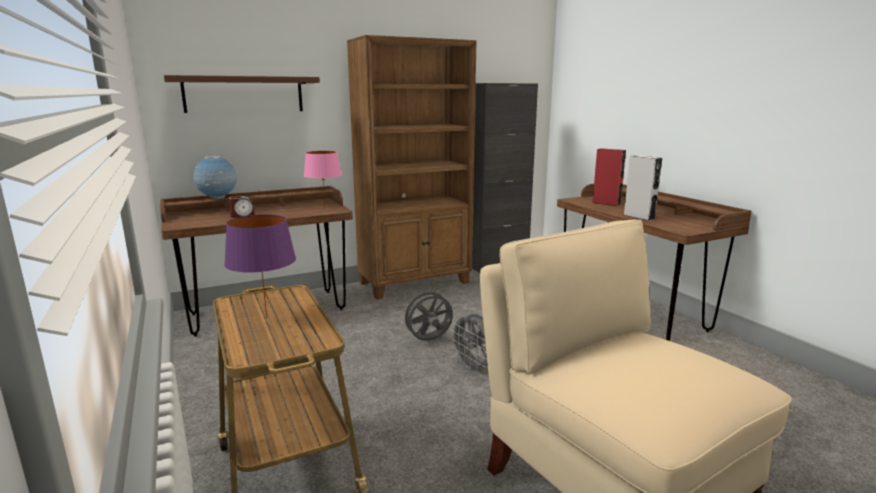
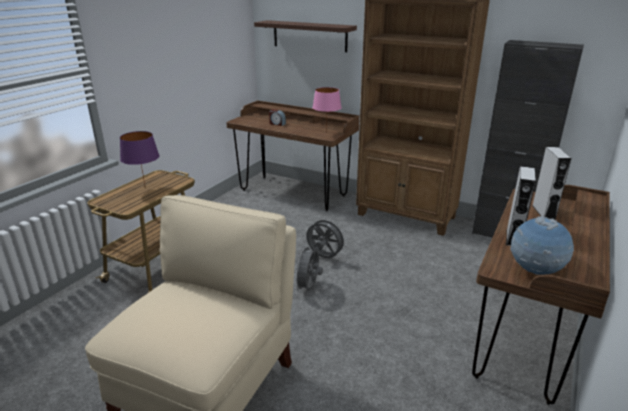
camera: 55 degrees right, 10 degrees up
globe [193,155,237,199] -> globe moved to [510,216,574,275]
red speaker [592,148,626,206] -> grey speaker [532,147,571,220]

